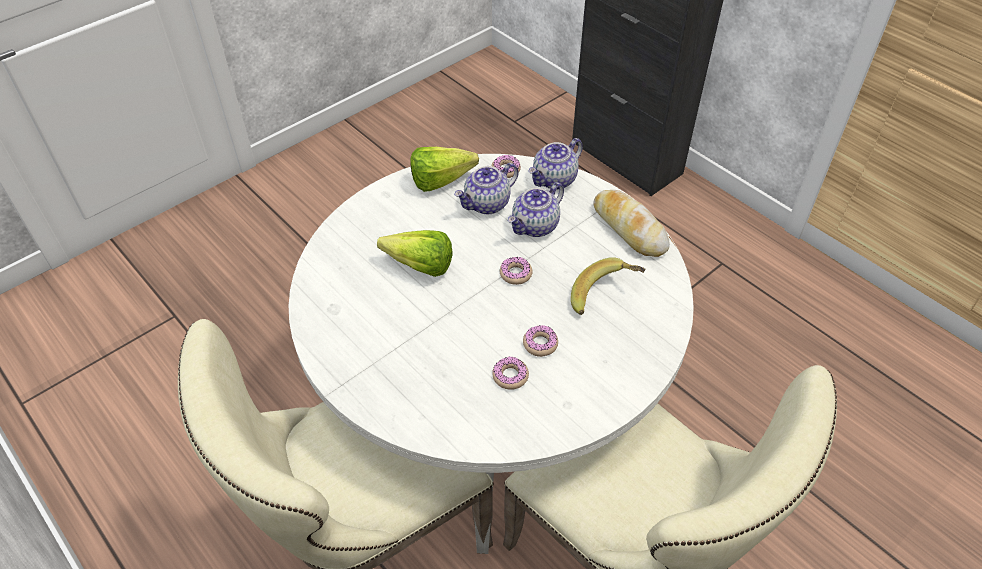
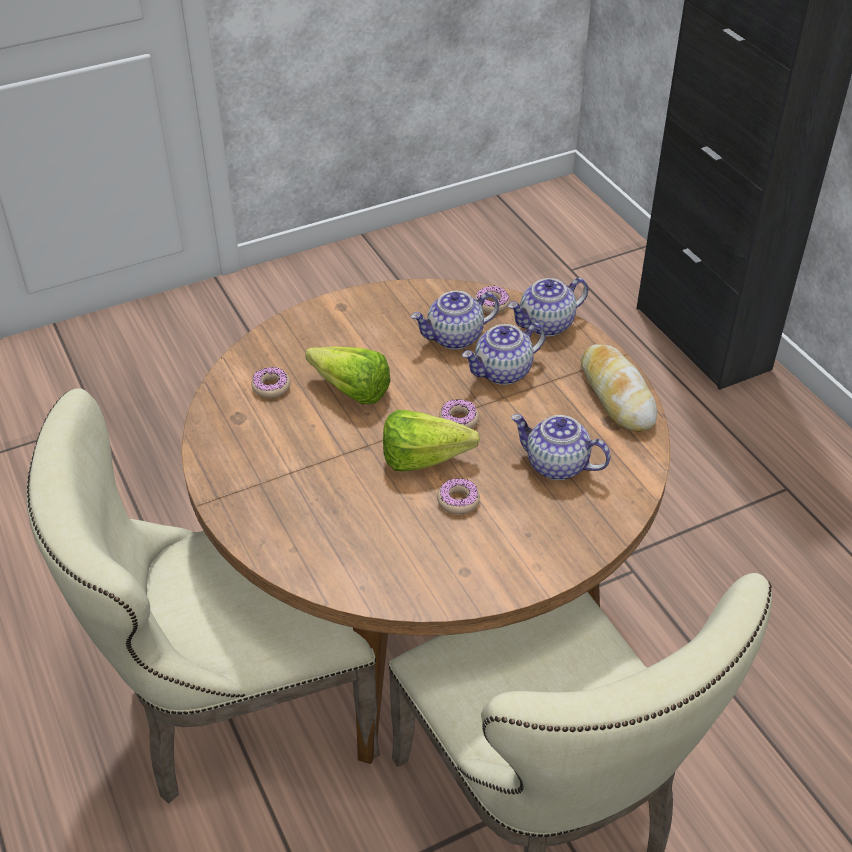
camera: 15 degrees right, 5 degrees down
white dining table [289,154,694,554] -> brown dining table [182,279,670,764]
lettuce [410,147,479,192] -> lettuce moved to [383,410,480,472]
donut [492,357,529,390] -> donut moved to [251,367,291,398]
banana [571,257,645,315] -> teapot [511,414,611,480]

